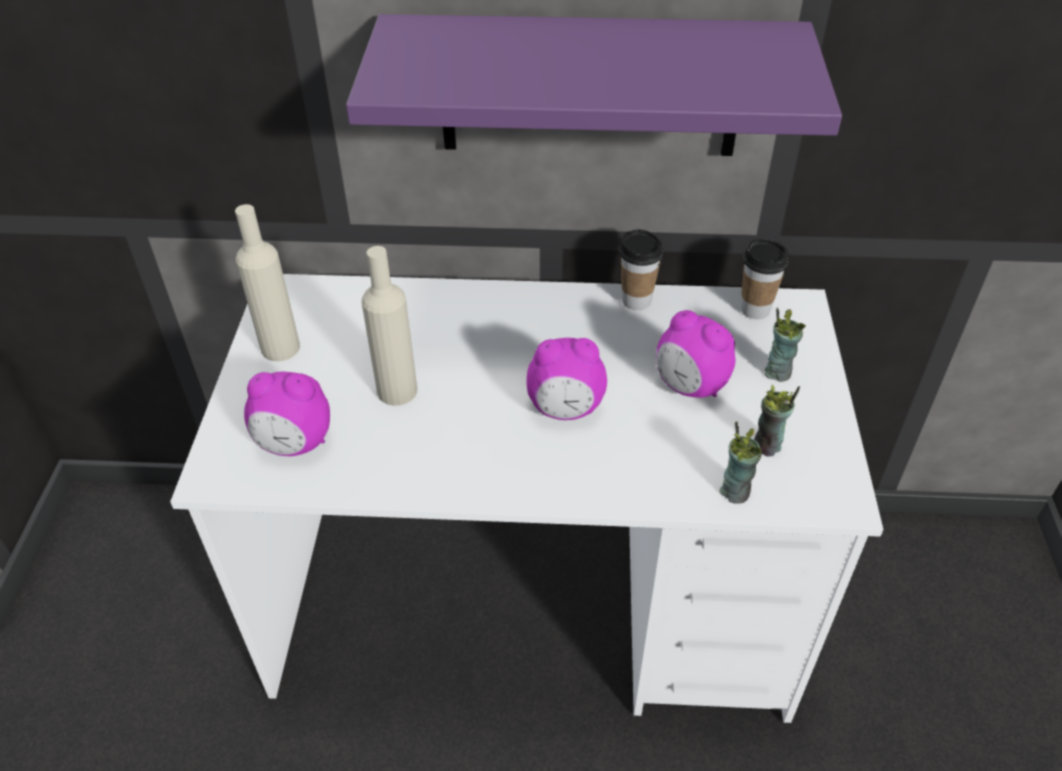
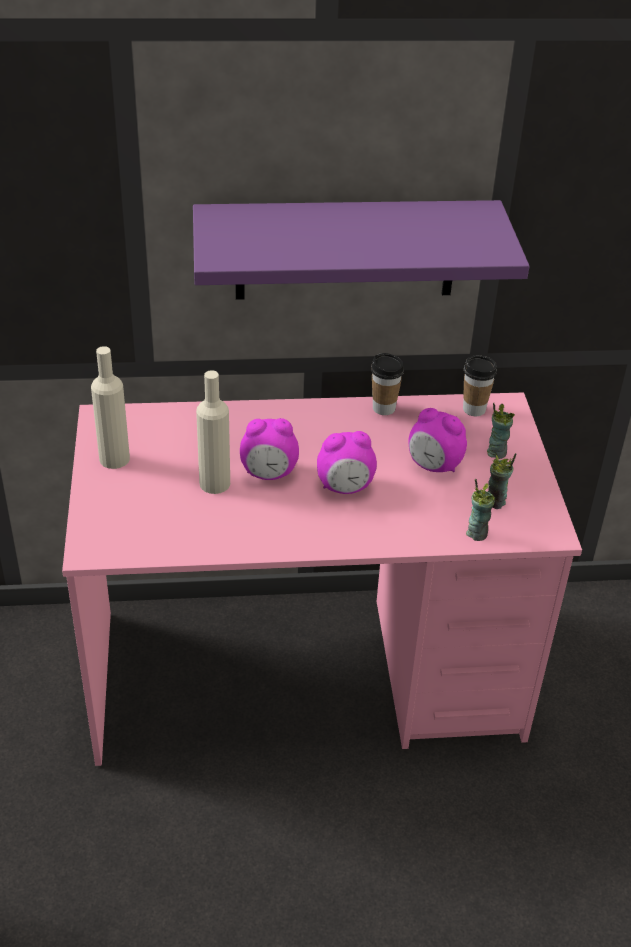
camera: 10 degrees left, 5 degrees down
white desk [170,274,884,723] -> pink desk [62,392,582,766]
alarm clock [244,372,330,456] -> alarm clock moved to [240,418,299,480]

